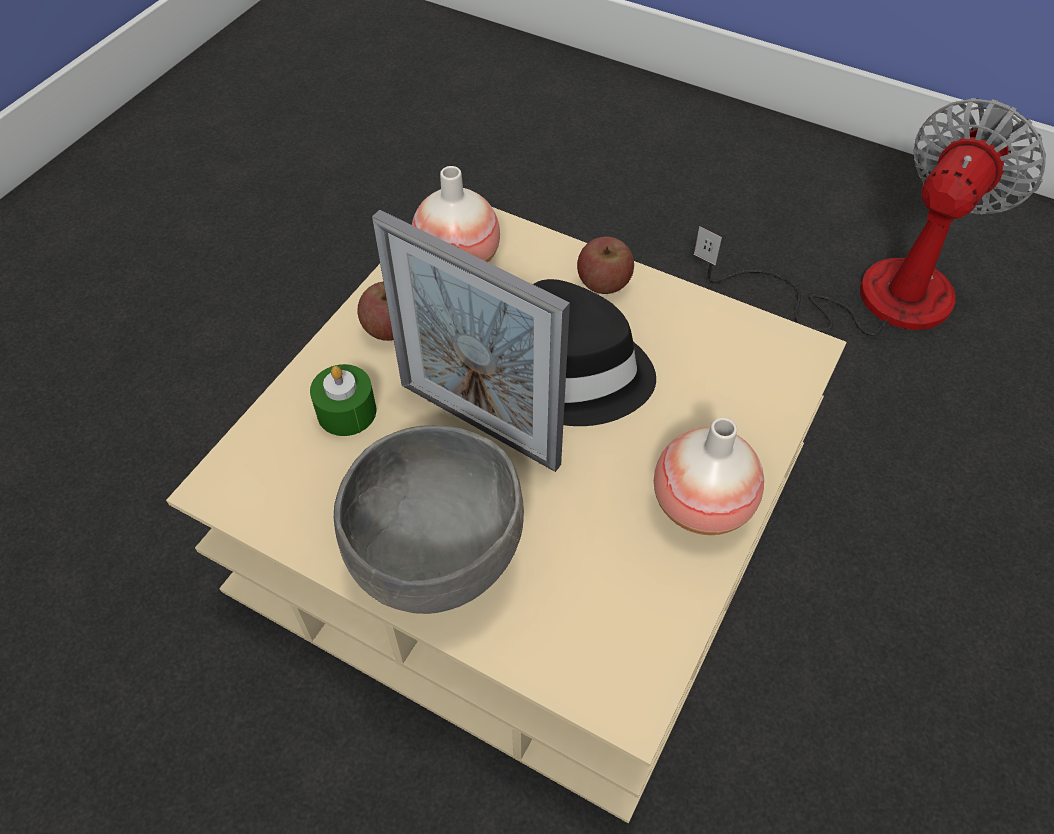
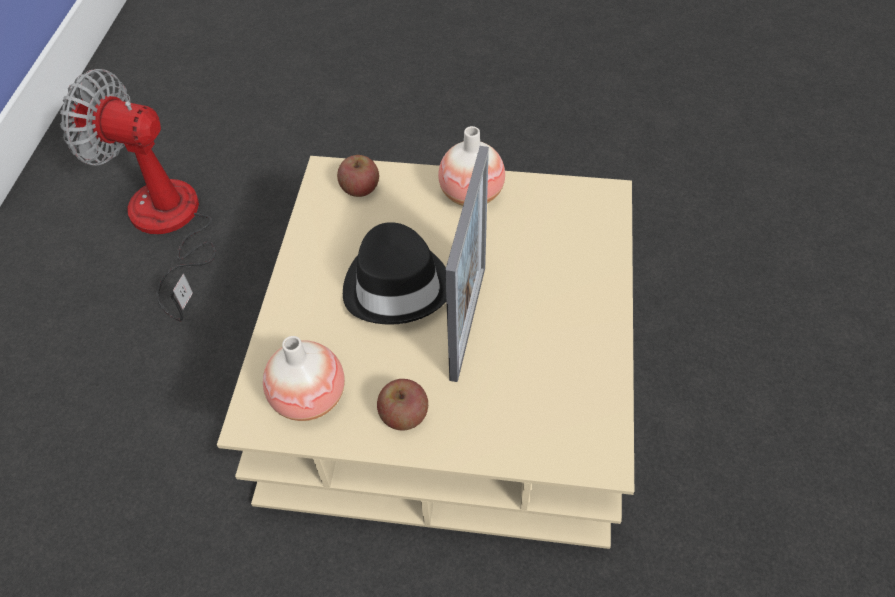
camera: 110 degrees left, 0 degrees up
green candle [310,364,376,436] -> none
grey bowl [334,425,524,614] -> none
apple [577,237,634,294] -> apple moved to [337,155,379,197]

